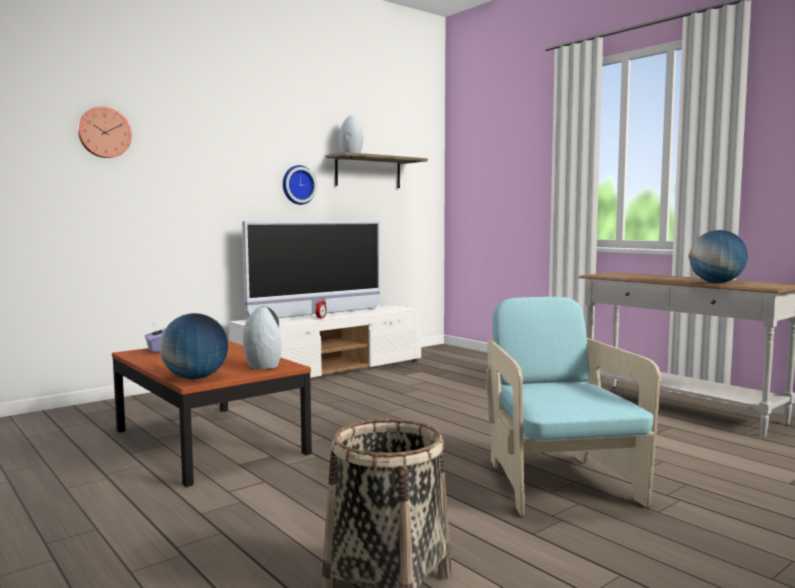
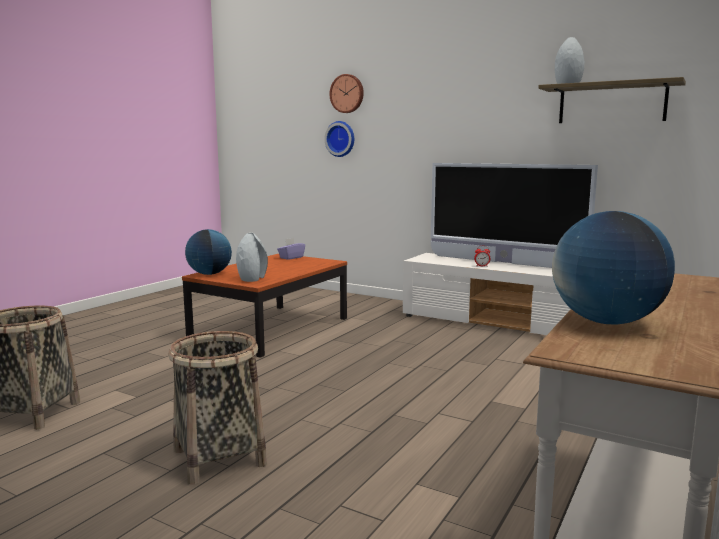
camera: 70 degrees right, 5 degrees up
wall clock [283,165,317,205] -> wall clock moved to [324,121,354,157]
turquoise armchair [486,297,661,516] -> basket [169,331,267,484]

